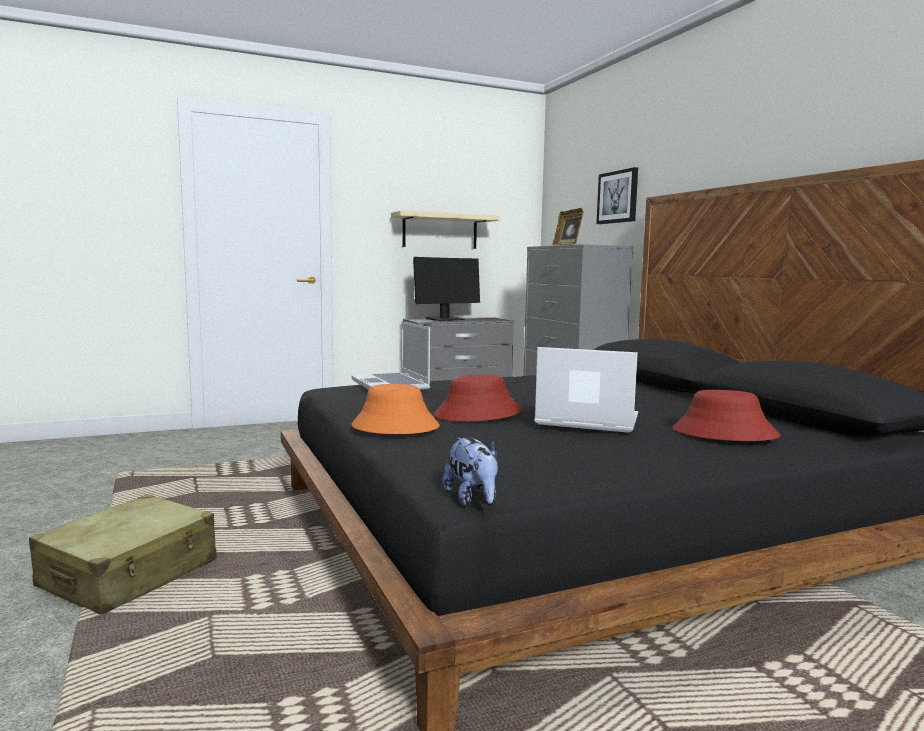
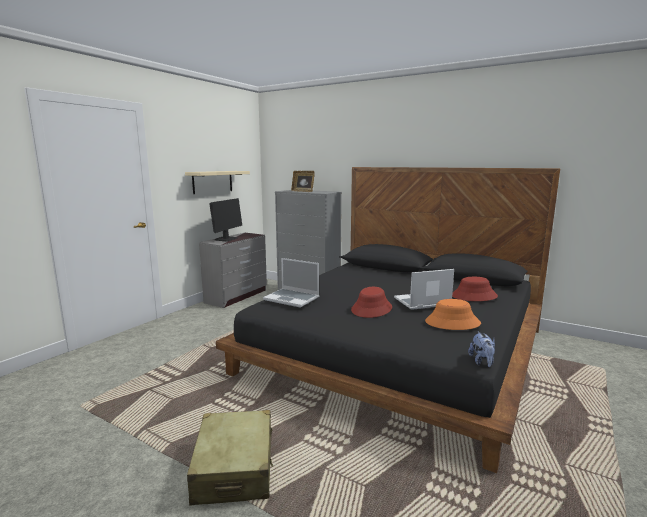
camera: 35 degrees left, 5 degrees up
orange hat [351,384,440,434] -> orange hat moved to [425,299,481,330]
plush toy [442,437,498,506] -> plush toy turned 60 degrees clockwise [468,332,495,367]
picture [596,167,638,224] -> none

